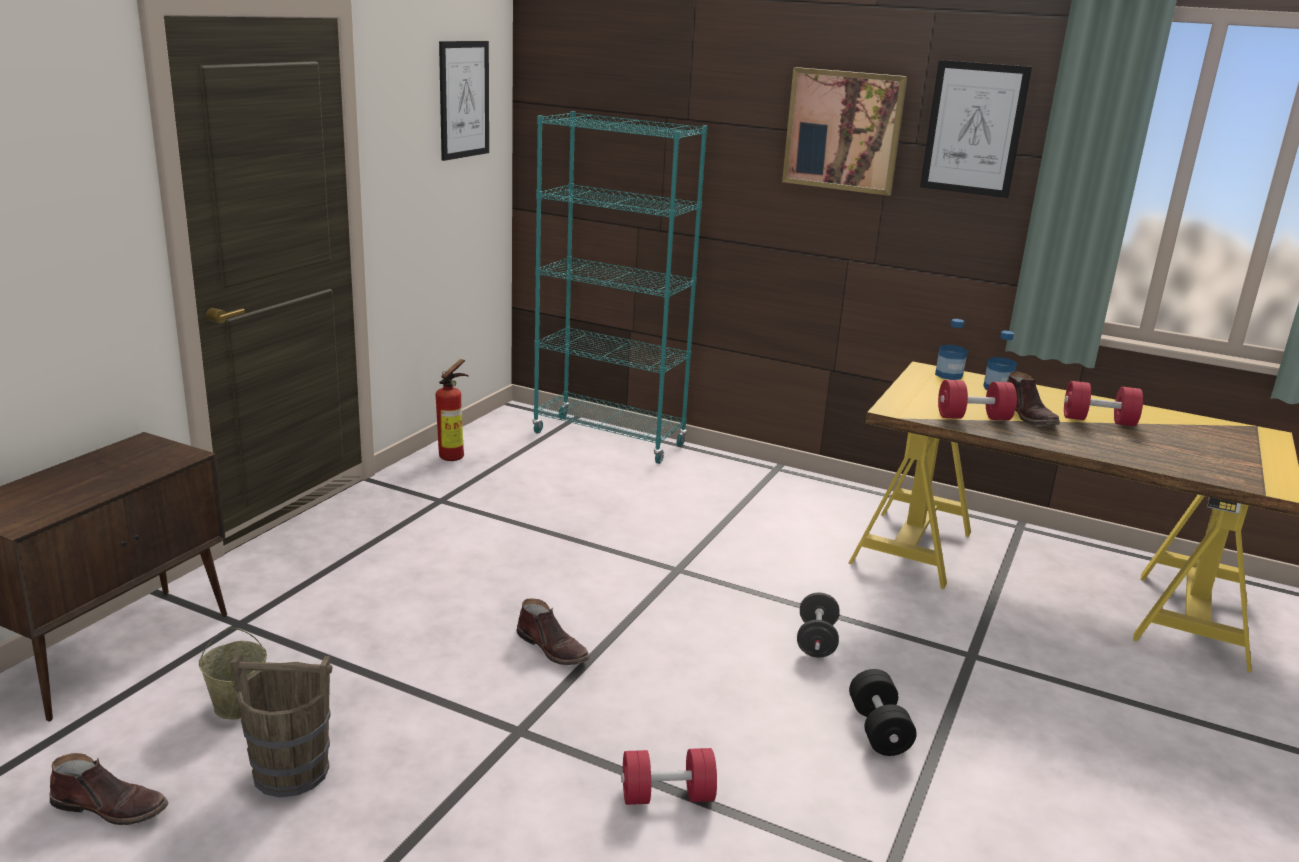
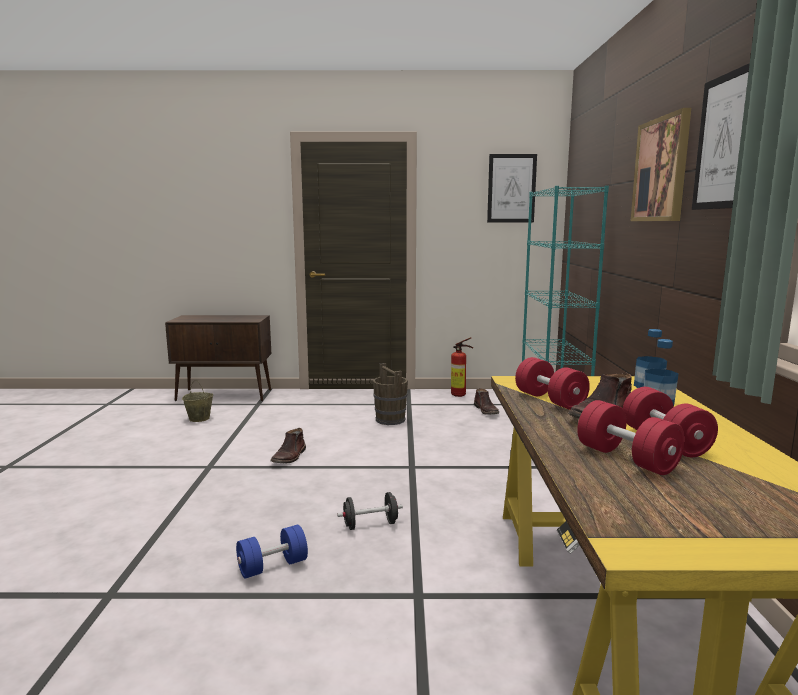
camera: 65 degrees right, 10 degrees down
brown boot [49,753,168,825] -> brown boot moved to [474,388,499,415]
brown bucket [230,652,332,797] -> brown bucket moved to [373,363,408,425]
red dumbbell [621,748,717,805] -> red dumbbell moved to [577,400,685,475]
black dumbbell [849,669,917,756] -> blue dumbbell [236,525,308,579]

